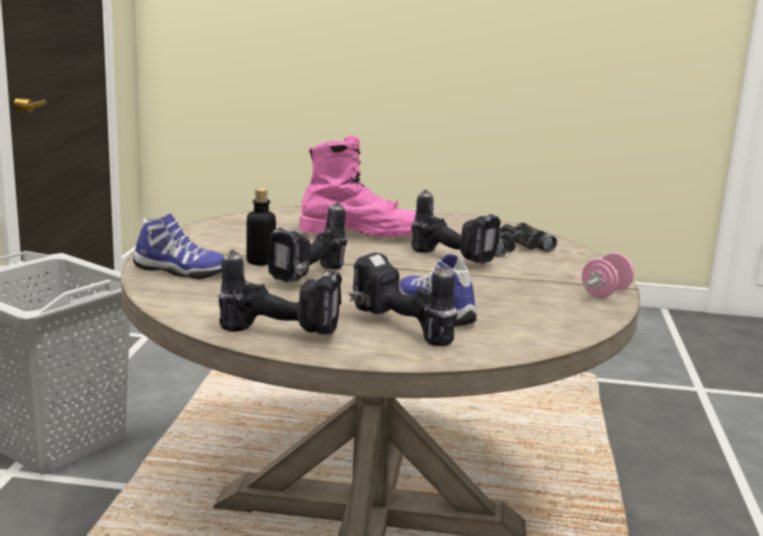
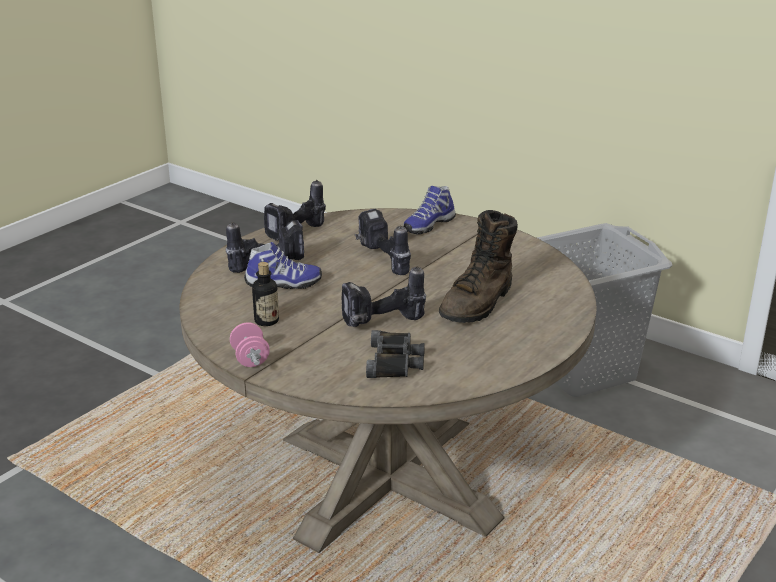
camera: 120 degrees right, 10 degrees up
bottle [247,188,276,266] -> bottle moved to [252,262,279,326]
pink boot [299,135,416,237] -> brown boot [439,210,518,323]

